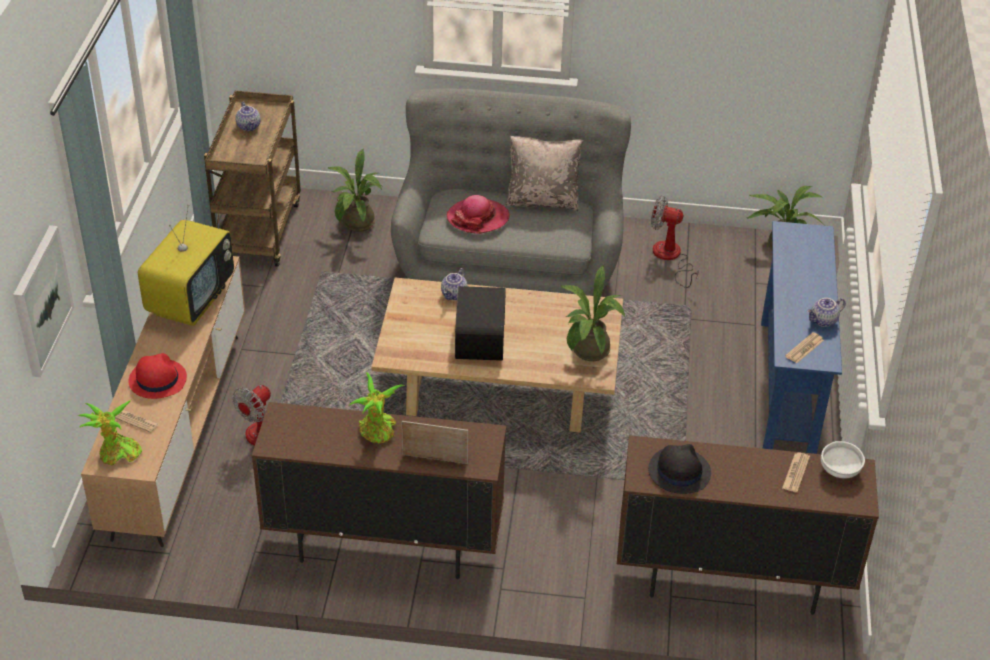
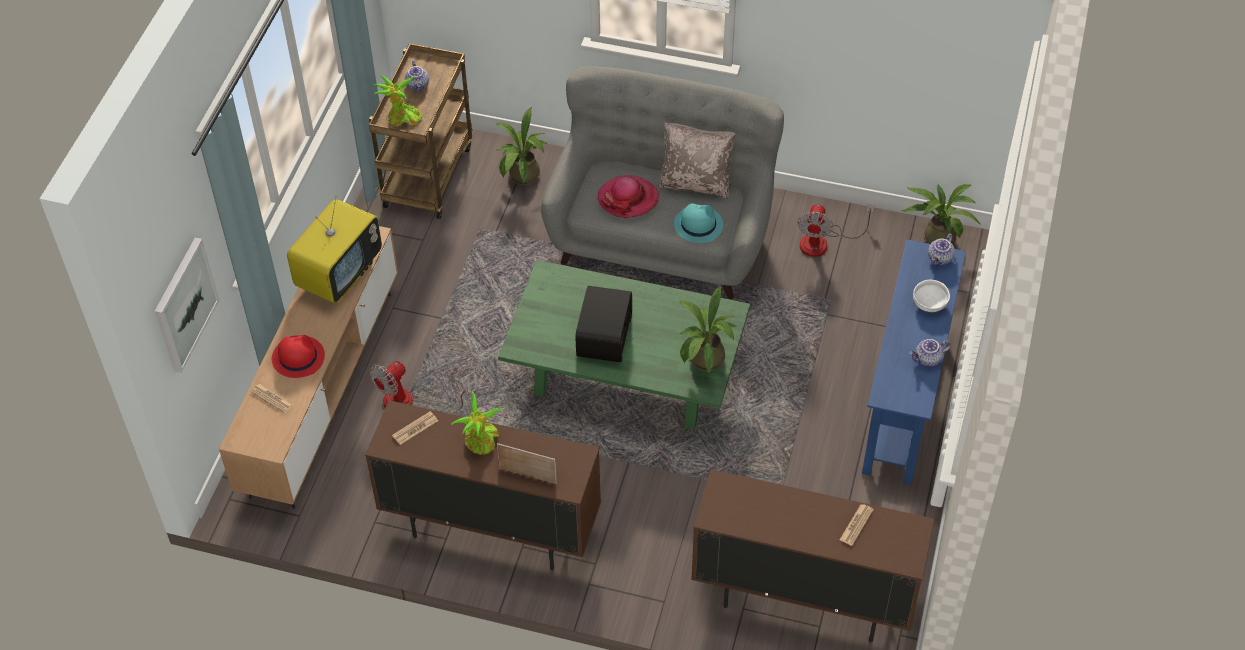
camera: 10 degrees right, 10 degrees up
potted plant [78,400,142,465] -> potted plant moved to [374,75,422,127]
beige coffee table [371,278,623,432] -> green coffee table [498,260,750,430]
teapot [441,268,468,300] -> teapot moved to [928,233,955,265]
black hat [648,444,711,494] -> none
fan [651,196,700,288] -> fan turned 105 degrees counterclockwise [797,204,875,257]
newspaper [785,332,824,363] -> newspaper moved to [392,411,438,445]
white bowl [821,441,865,479] -> white bowl moved to [913,280,950,312]
none -> turquoise hat [674,203,723,243]

